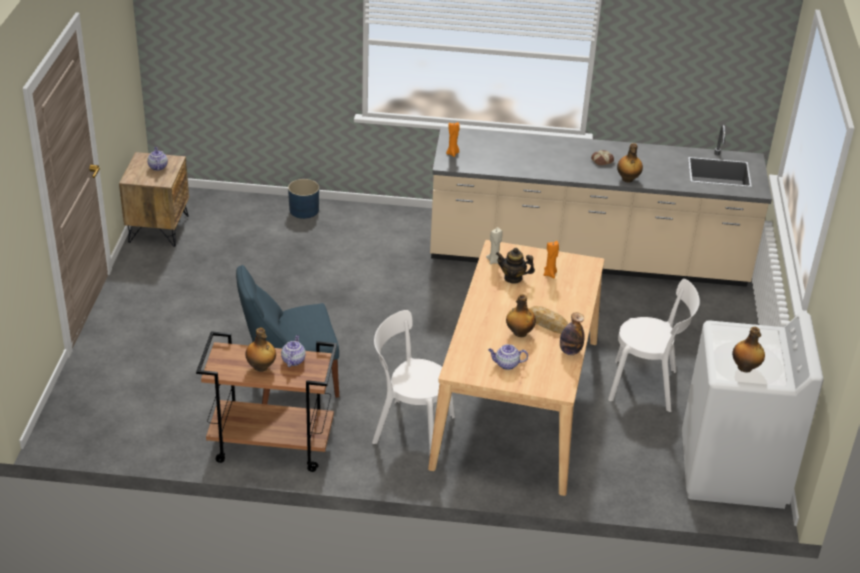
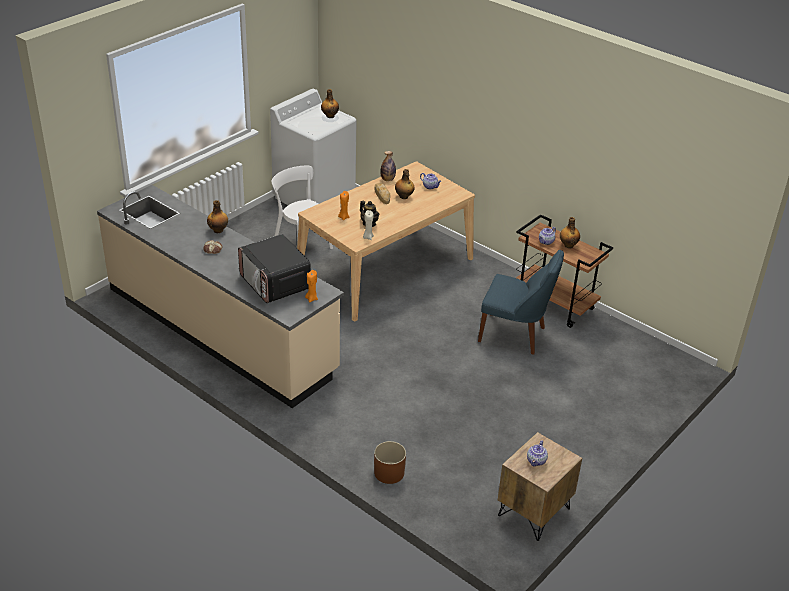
camera: 145 degrees left, 0 degrees up
blue planter [288,179,319,219] -> brown planter [374,441,406,484]
white chair [372,310,455,452] -> none
none -> microwave [238,234,311,303]

